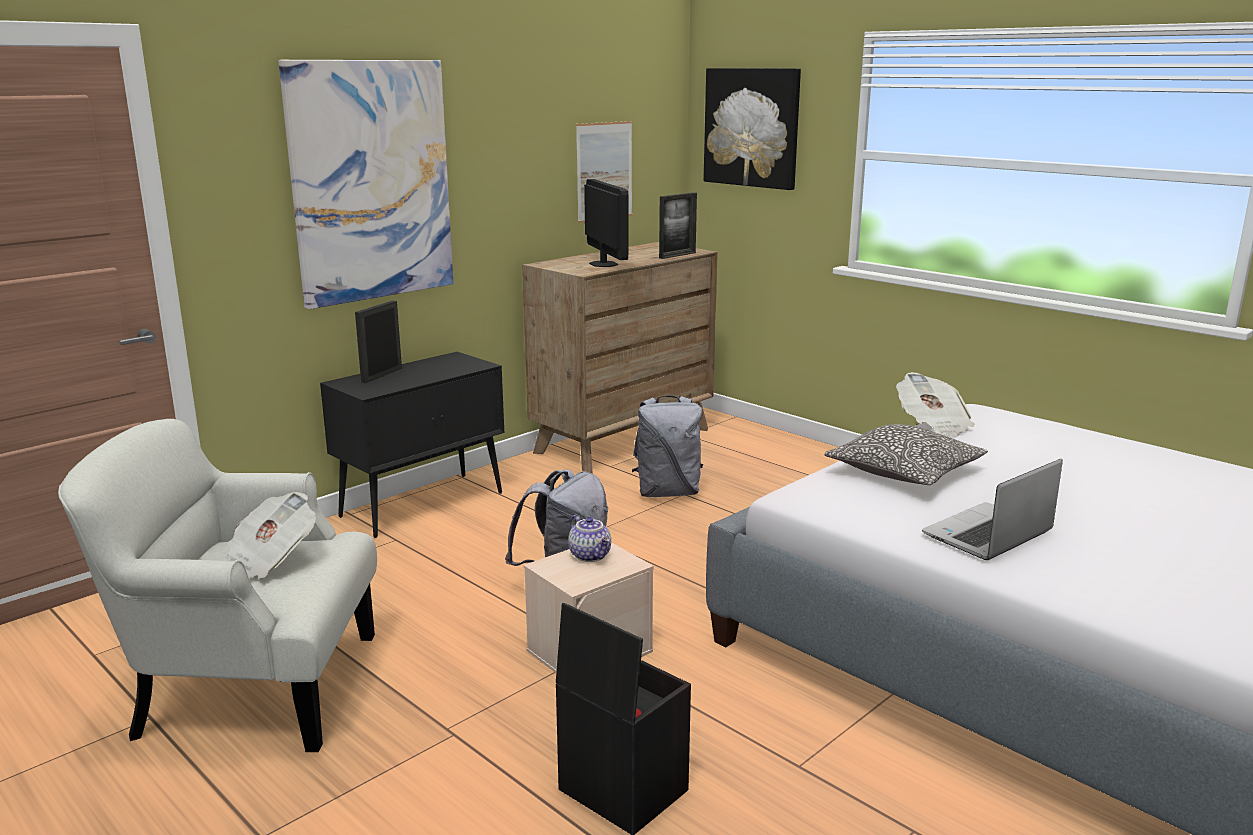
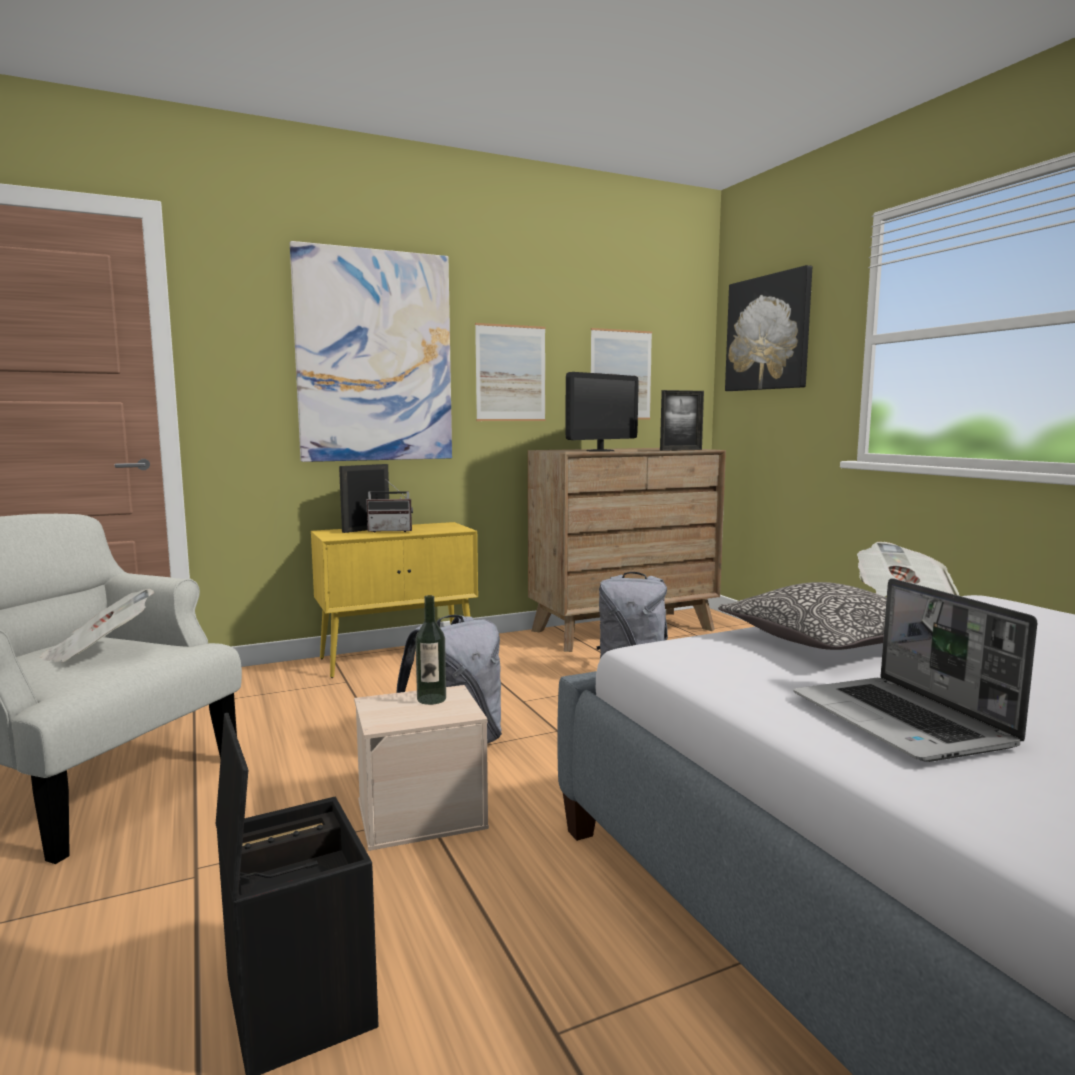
camera: 20 degrees right, 10 degrees down
black cabinet [320,352,504,538] -> yellow cabinet [311,522,478,678]
teapot [568,515,611,562] -> bottle [415,595,446,705]
monitor [584,179,629,267] -> monitor turned 45 degrees clockwise [565,372,639,452]
laptop [922,459,1063,560] -> laptop turned 90 degrees counterclockwise [794,578,1037,762]
none -> radio [366,479,413,533]
none -> picture [475,323,546,421]

